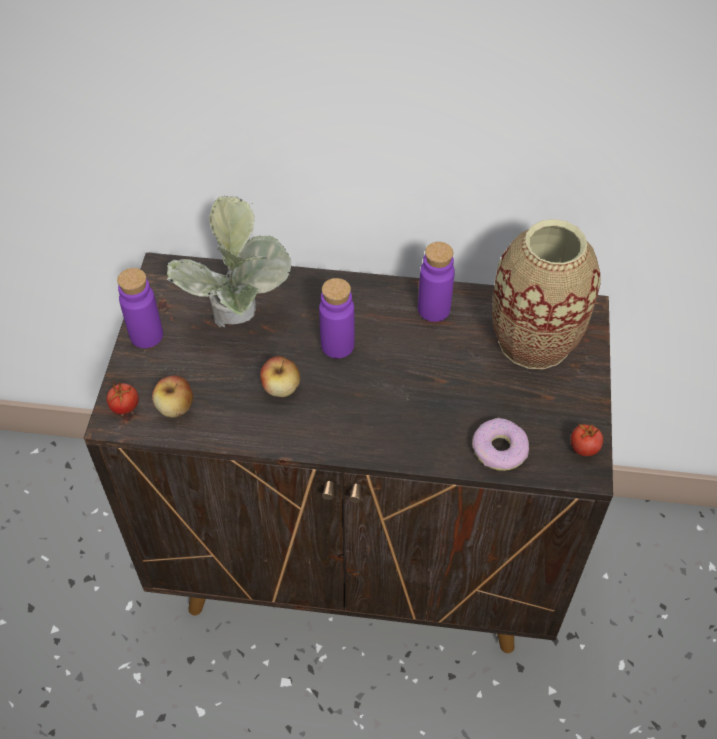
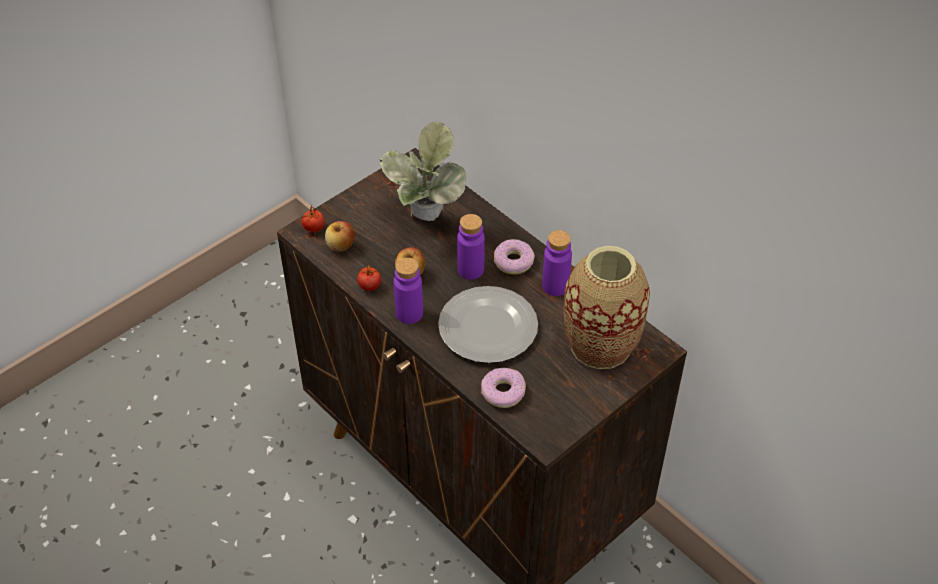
camera: 40 degrees right, 5 degrees down
purple bottle [117,268,163,348] -> purple bottle moved to [394,257,423,324]
tomato [571,424,603,456] -> tomato moved to [357,265,381,291]
none -> plate [438,286,538,363]
none -> donut [494,239,535,274]

